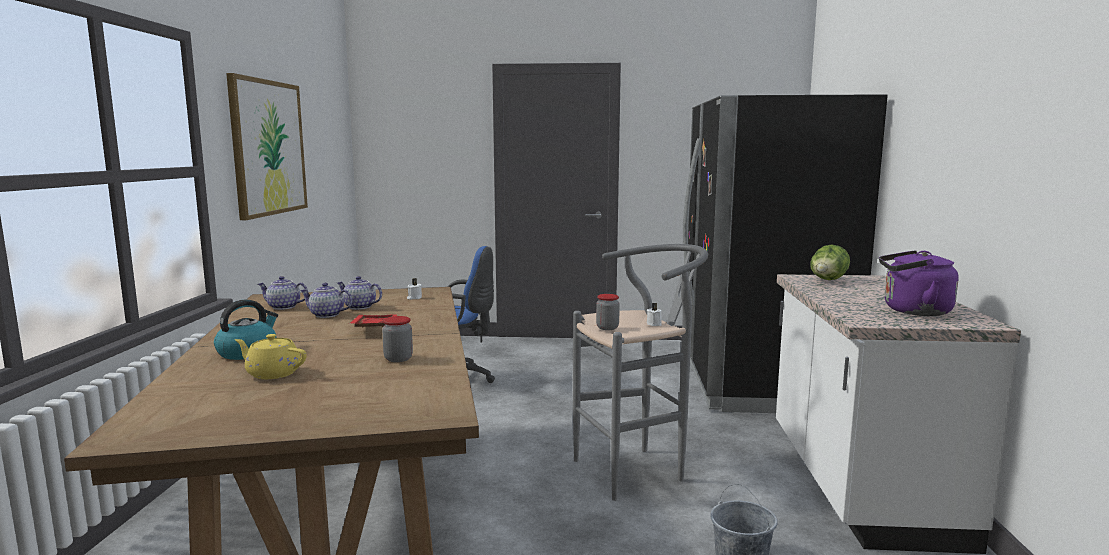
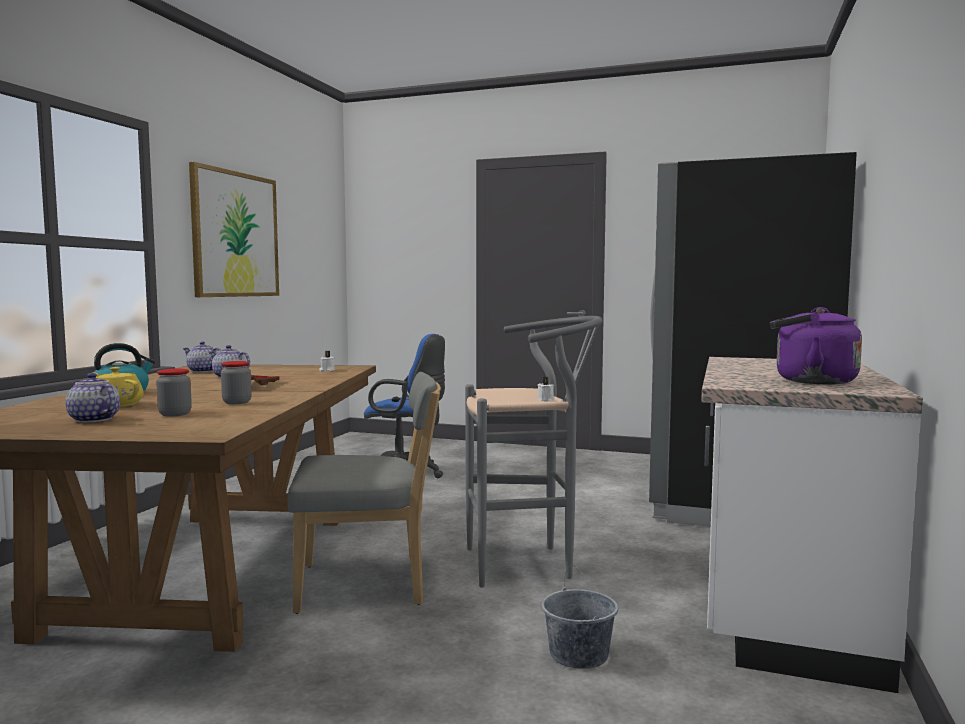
camera: 15 degrees right, 5 degrees down
teapot [337,276,382,310] -> teapot moved to [66,373,120,423]
jar [596,294,620,330] -> jar moved to [156,368,192,417]
lettuce [810,244,850,280] -> none
none -> grey chair [287,372,441,614]

